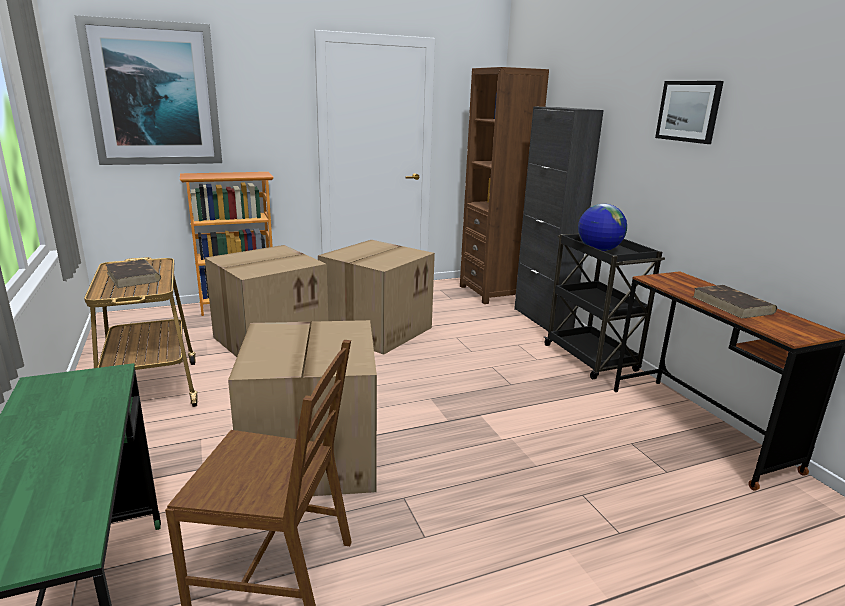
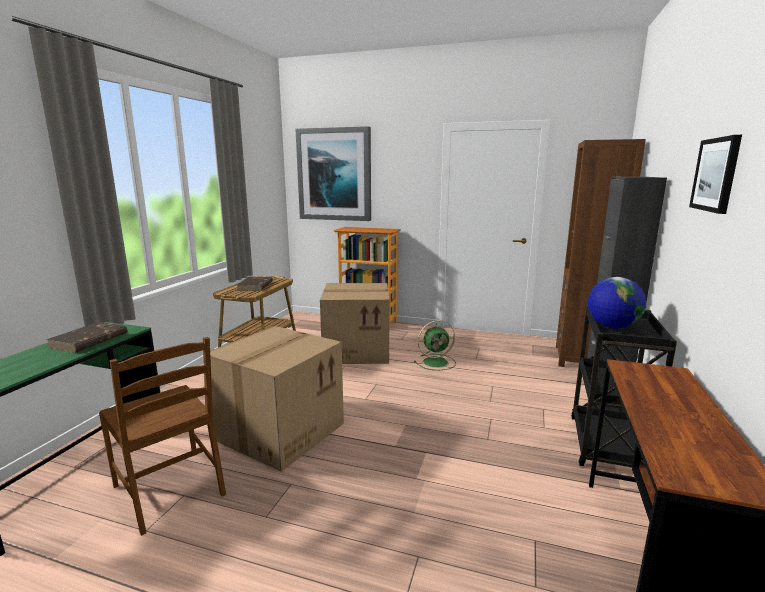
camera: 40 degrees right, 5 degrees down
cardboard box [318,240,435,355] -> green fan [414,320,456,370]
brown book [693,285,777,319] -> brown book moved to [46,322,127,353]

